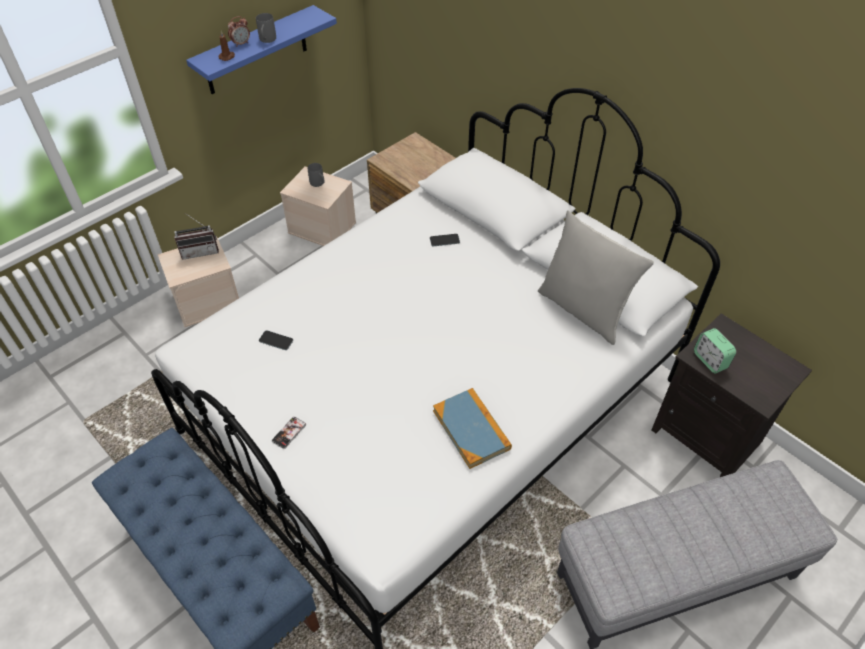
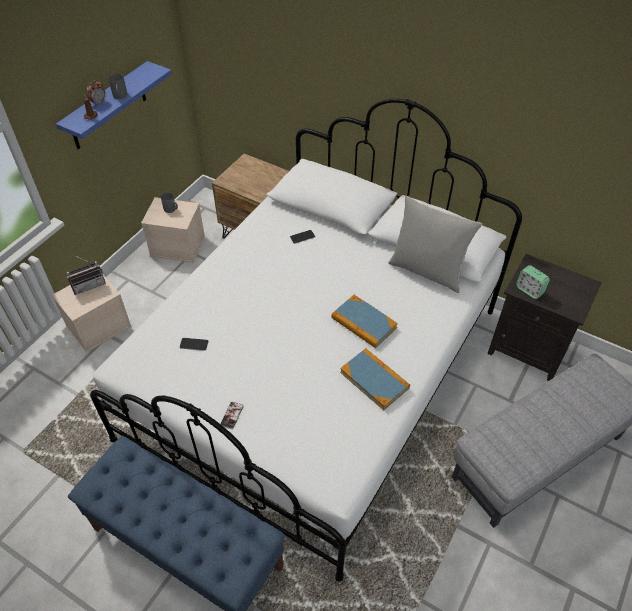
camera: 15 degrees left, 0 degrees up
none -> book [331,295,398,348]

